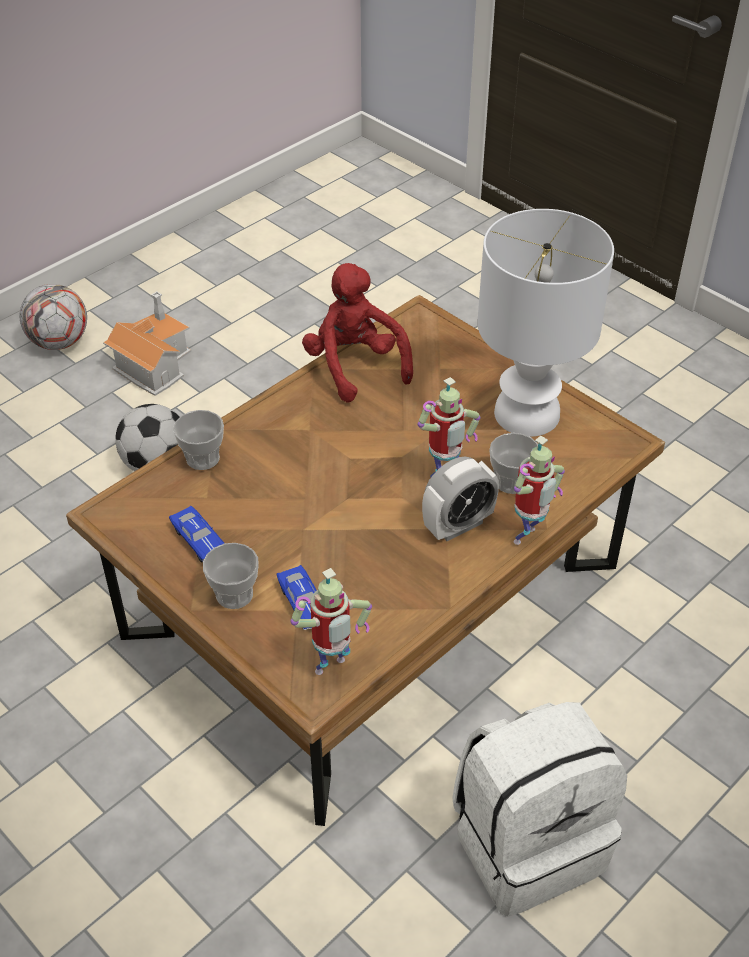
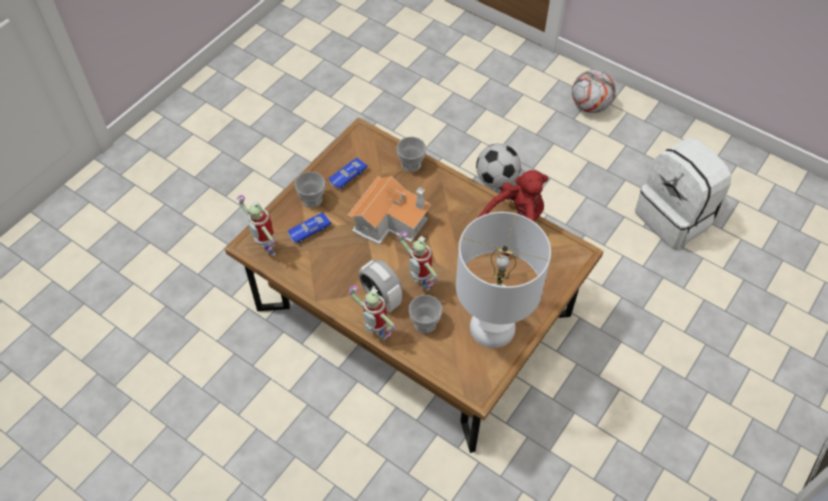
camera: 80 degrees right, 10 degrees up
toy house [103,291,191,396] -> toy house moved to [347,176,432,245]
white backpack [452,702,627,917] -> white backpack moved to [635,137,731,249]

